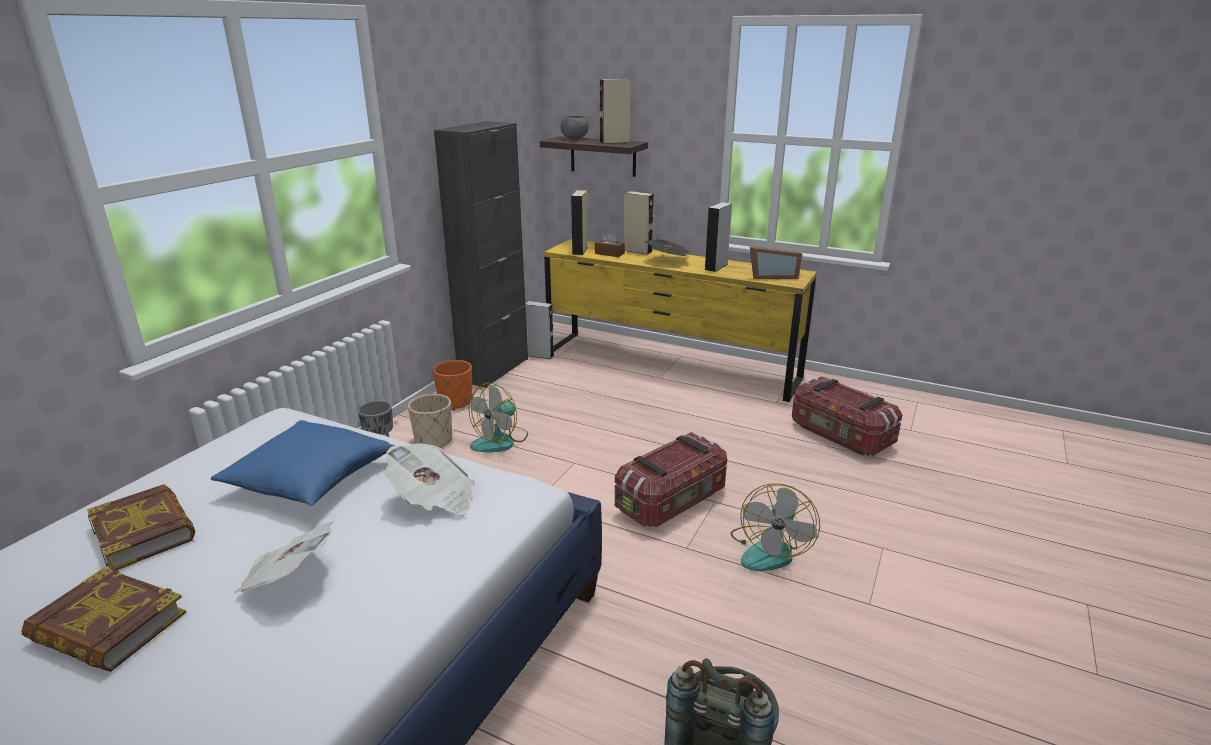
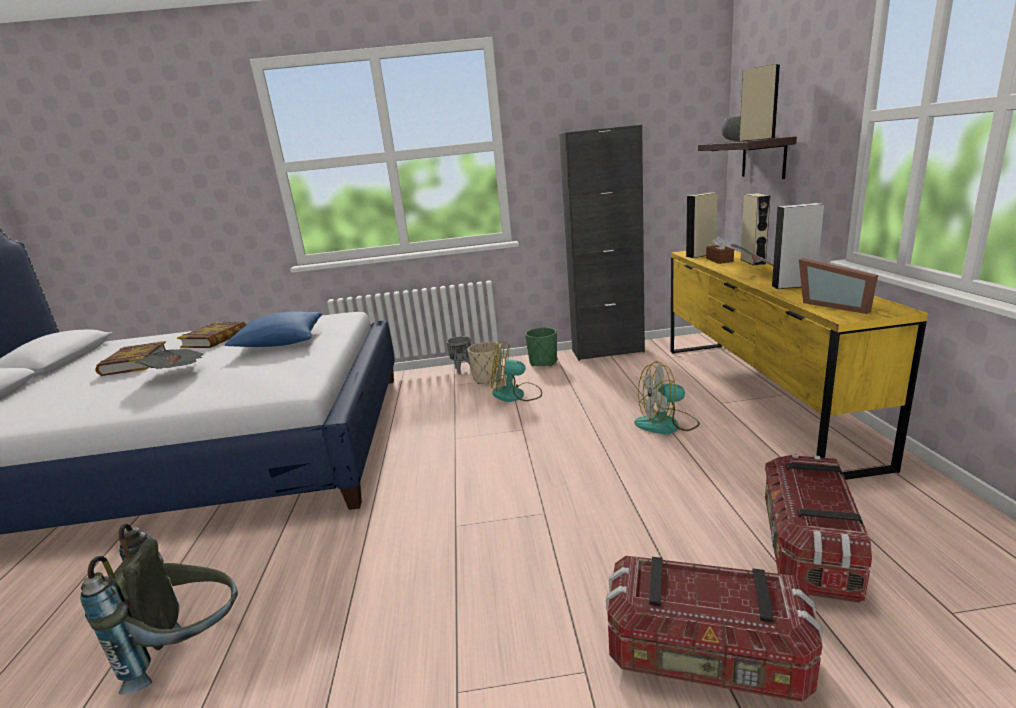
camera: 60 degrees right, 5 degrees down
newspaper [384,443,475,516] -> none
orange planter [433,360,472,410] -> green planter [525,327,557,367]
grey speaker [525,301,554,359] -> none
storage box [615,432,727,527] -> storage box moved to [606,556,823,702]
fan [731,483,820,571] -> fan moved to [635,361,700,434]

